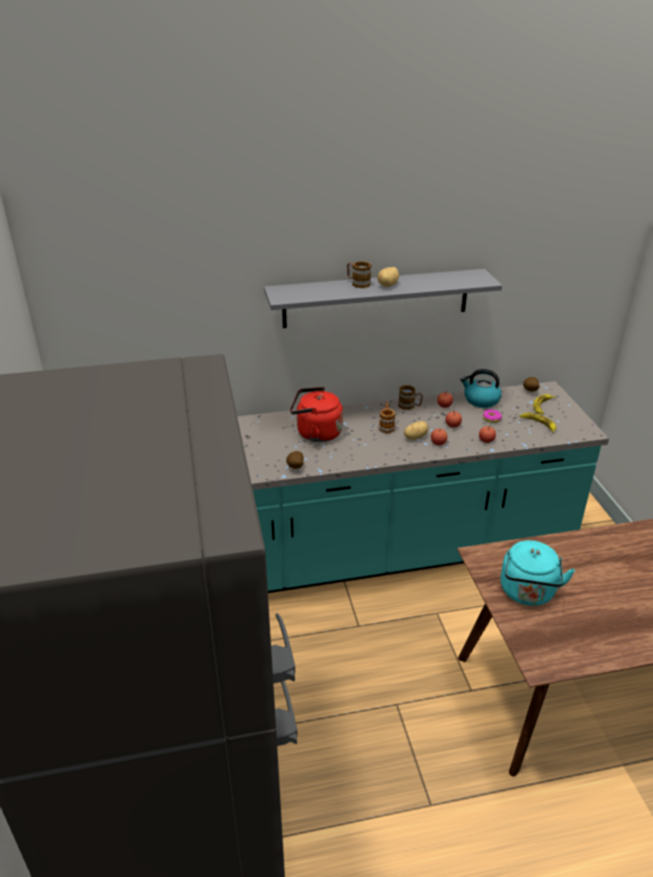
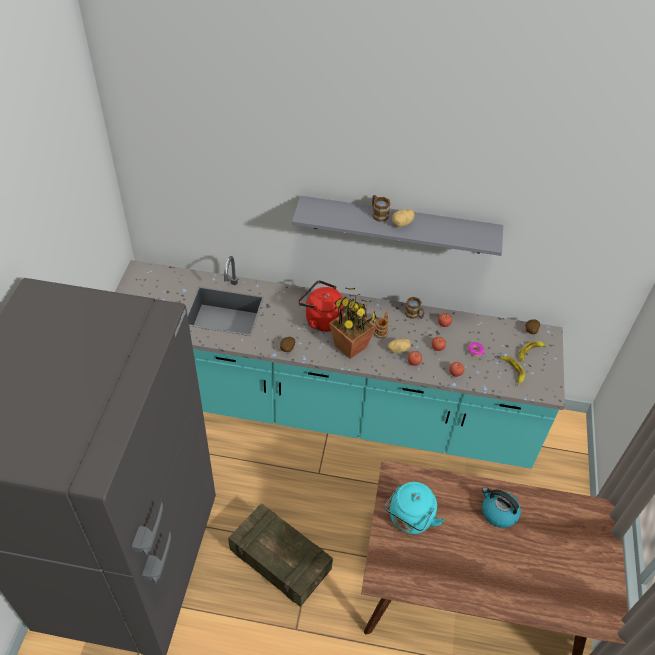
camera: 20 degrees right, 15 degrees up
kettle [460,369,502,408] -> kettle moved to [482,487,521,528]
none -> crate [228,503,333,607]
none -> potted plant [329,288,377,359]

